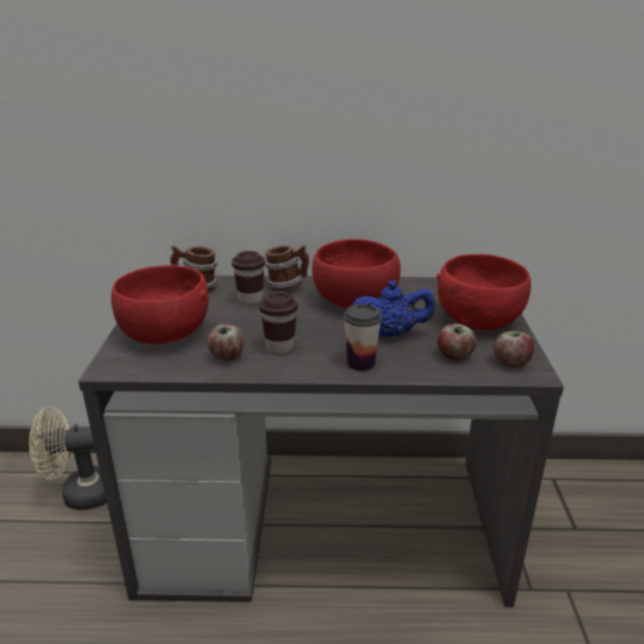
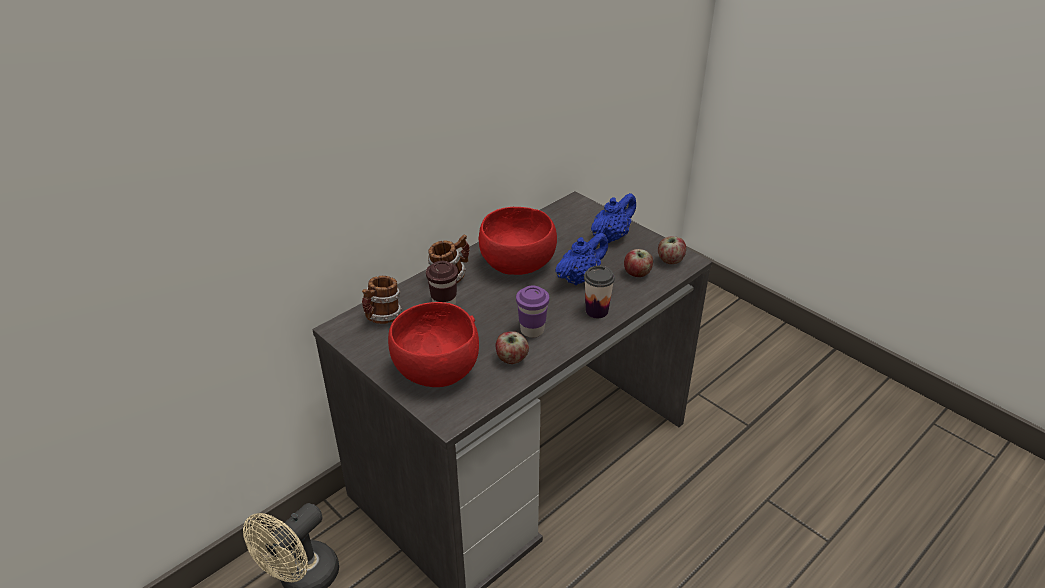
camera: 45 degrees left, 10 degrees up
brown cup [259,292,298,354] -> purple cup [516,286,549,338]
red bowl [436,254,531,330] -> blue teapot [591,193,636,243]

